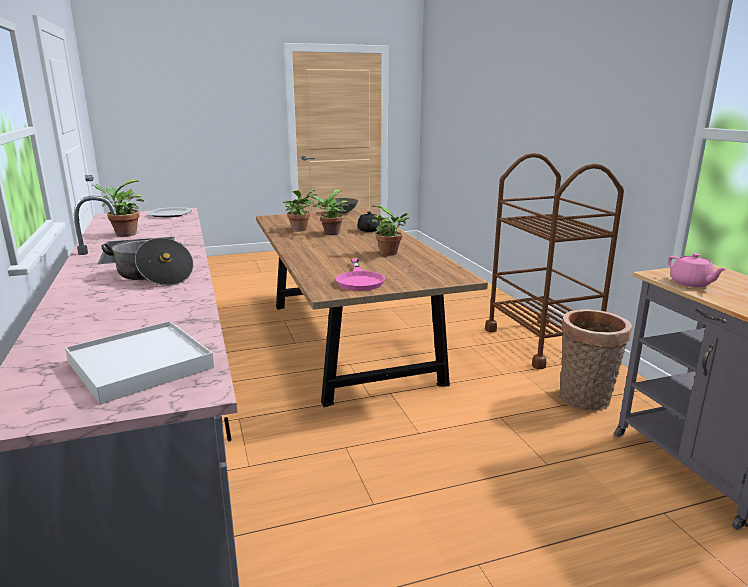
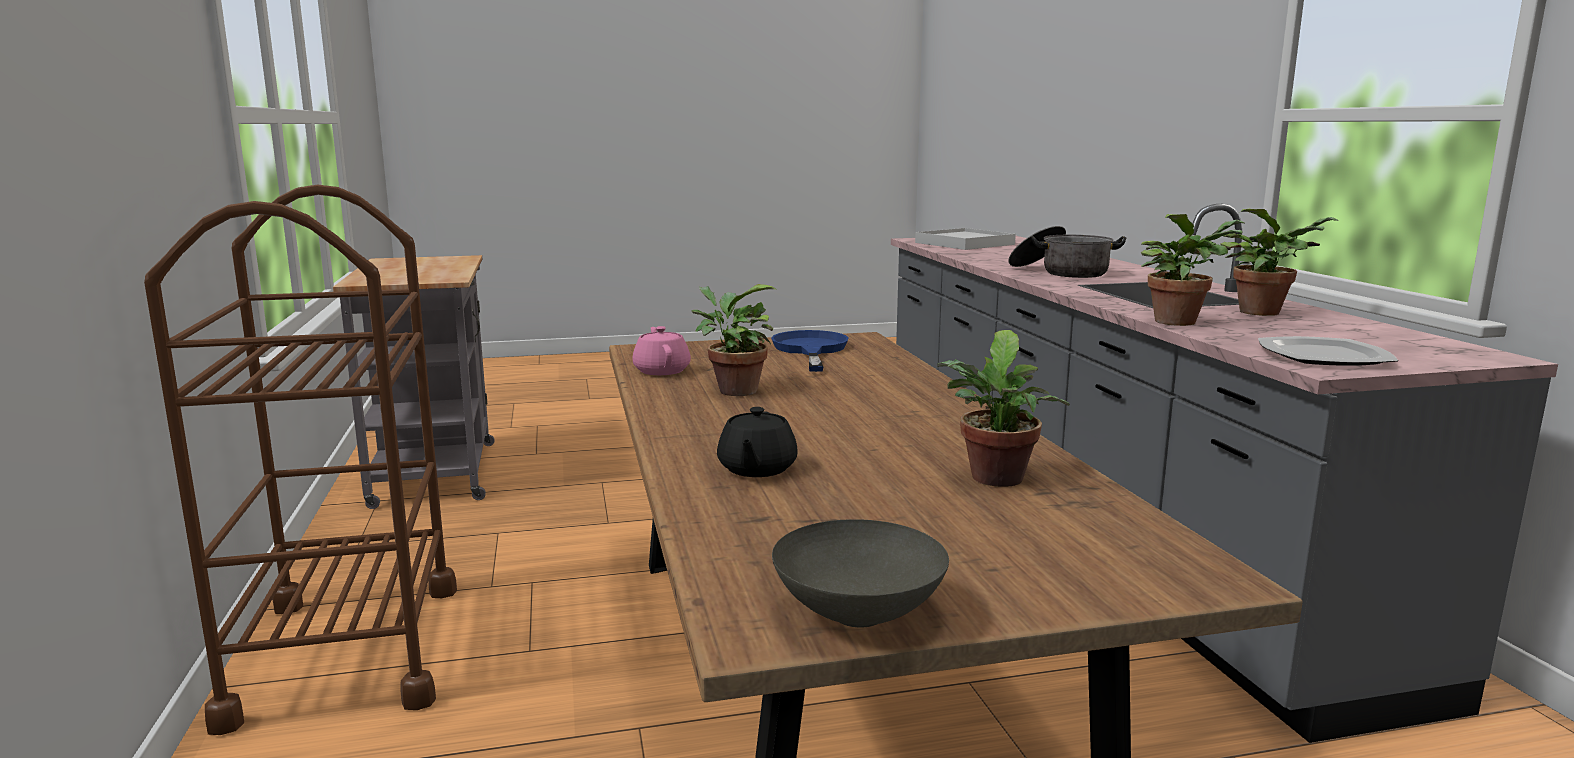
camera: 175 degrees left, 5 degrees down
potted plant [309,190,349,235] -> potted plant moved to [1141,214,1246,326]
pink frying pan [336,258,385,291] -> blue frying pan [771,330,848,372]
basket [559,309,632,411] -> none
pink teapot [668,253,727,287] -> pink teapot moved to [633,326,691,375]

